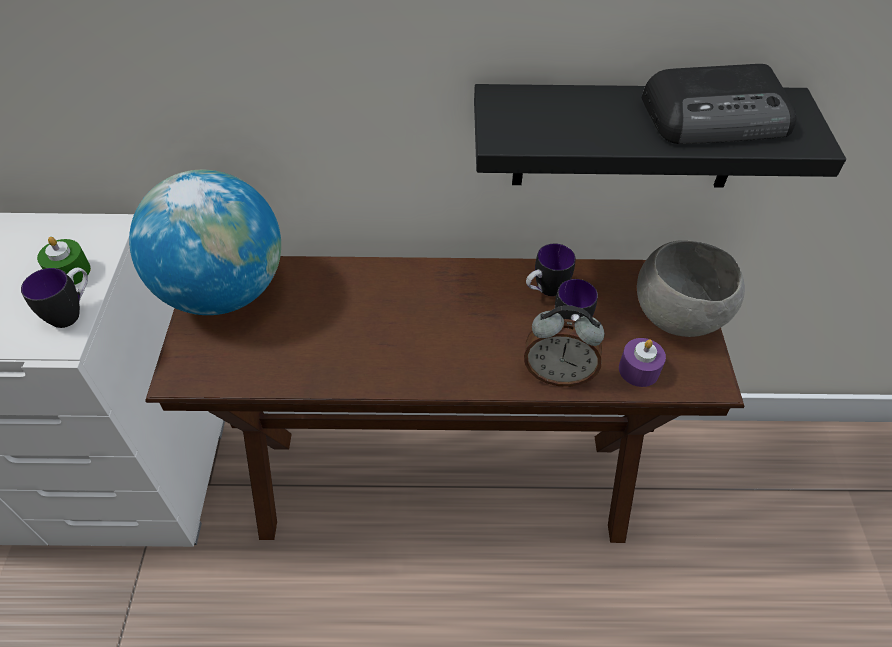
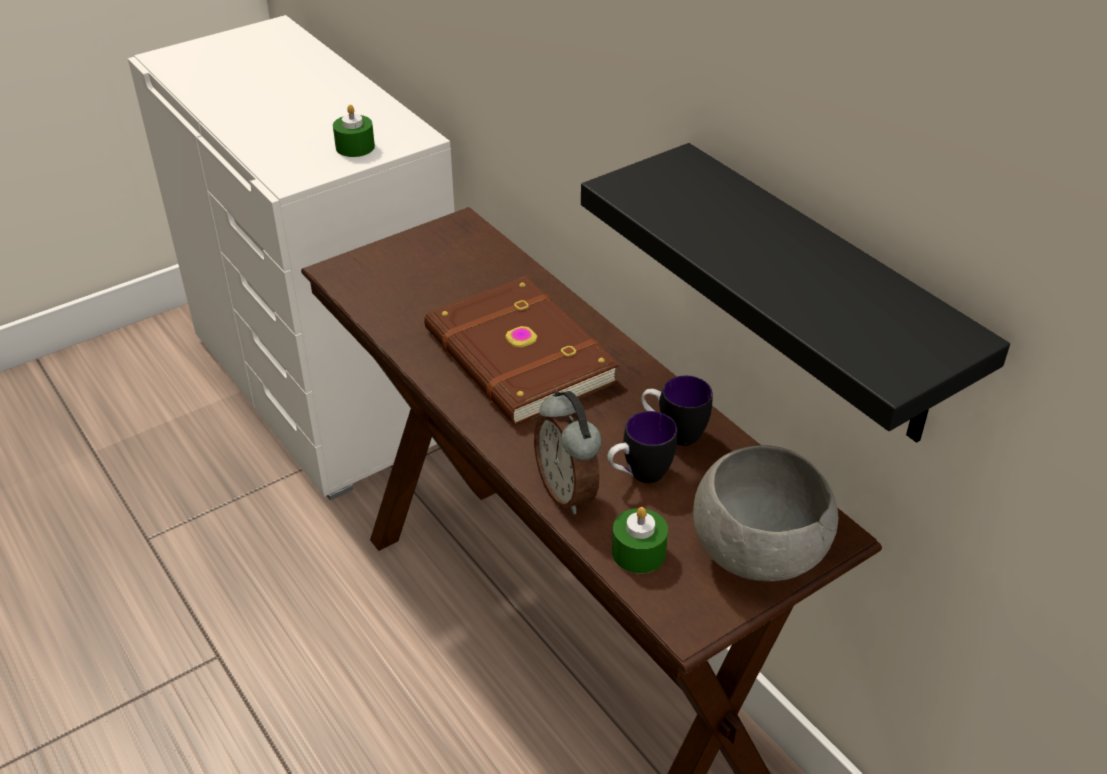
camera: 55 degrees right, 10 degrees down
mug [21,268,88,328] -> none
globe [129,170,281,315] -> none
purple candle [619,338,666,387] -> green candle [612,507,668,574]
radio [642,64,796,144] -> none
none -> brown book [424,277,619,425]

